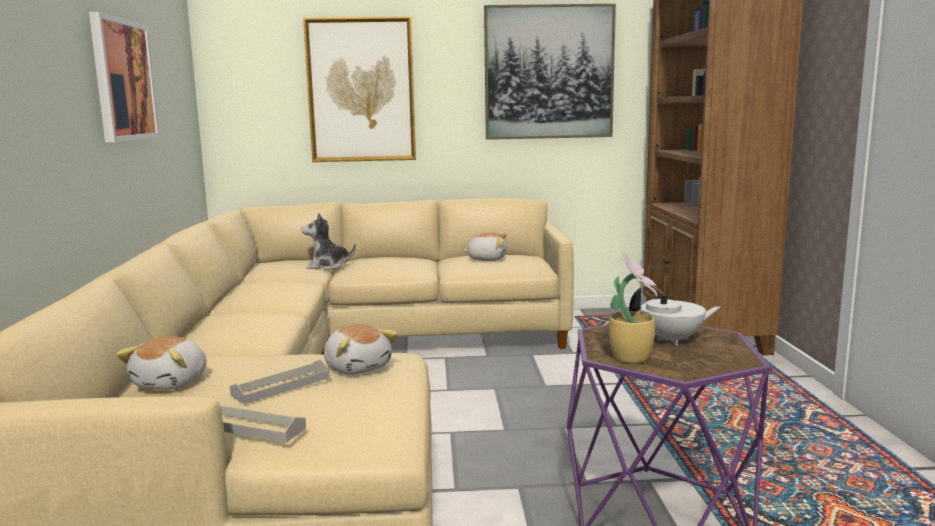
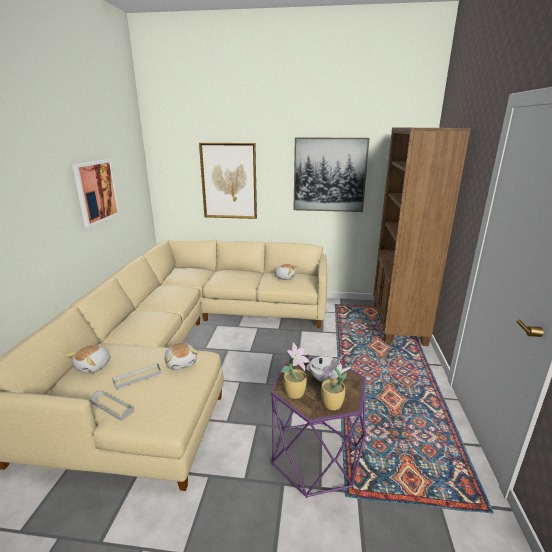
camera: 10 degrees right, 10 degrees up
plush toy [301,213,356,270] -> none
none -> potted plant [320,355,347,410]

